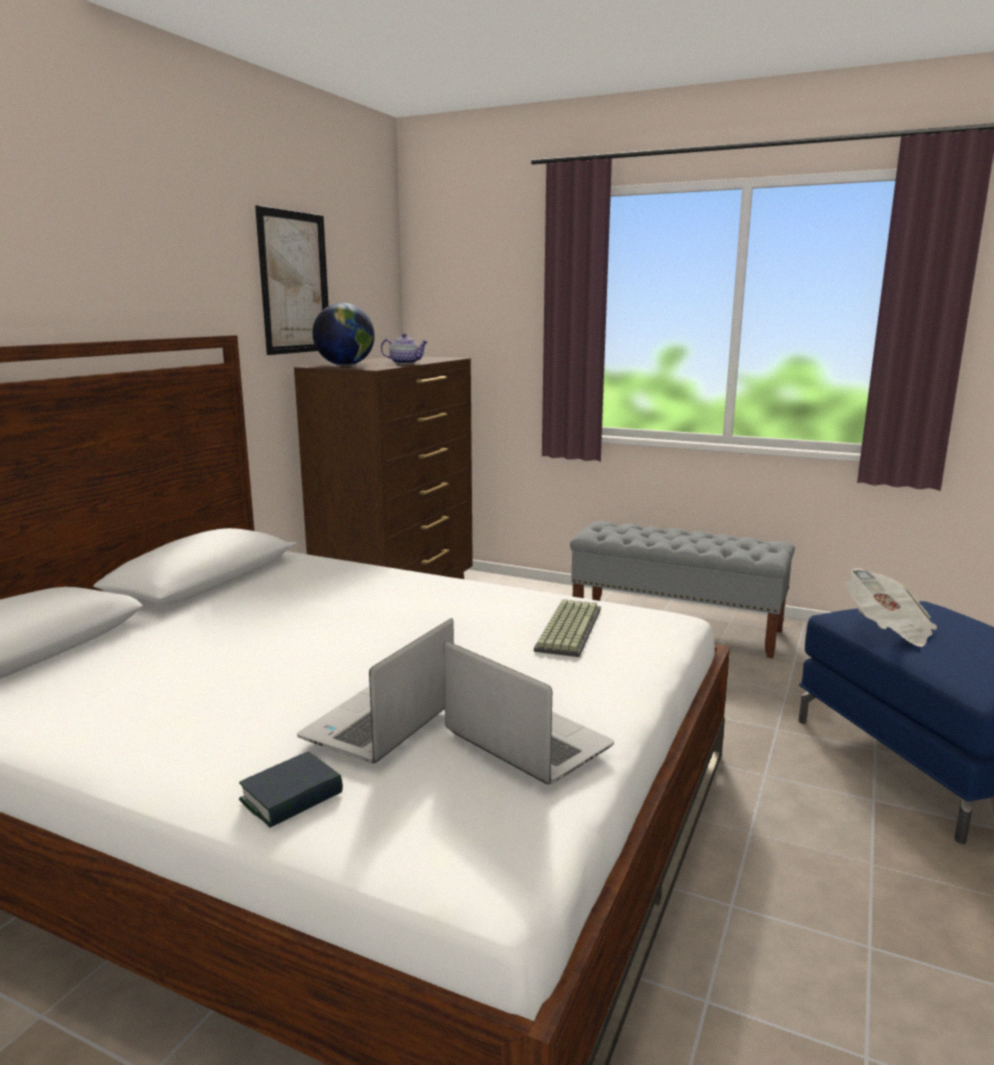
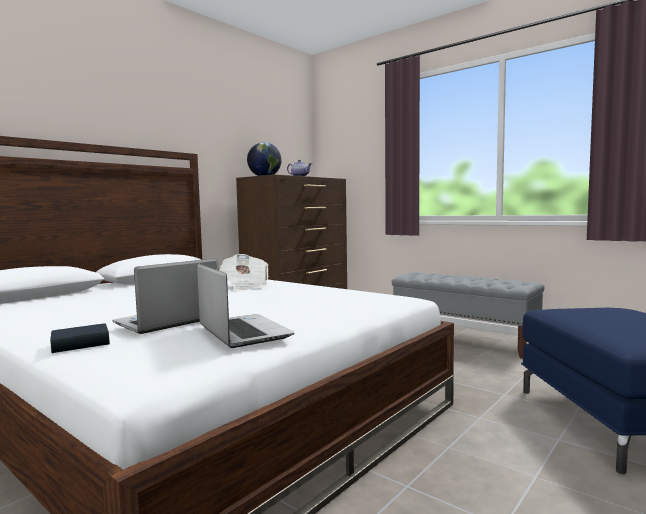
camera: 15 degrees right, 10 degrees down
picture [255,205,329,355] -> none
keyboard [534,599,601,657] -> none
newspaper [846,568,937,647] -> newspaper moved to [219,254,268,291]

